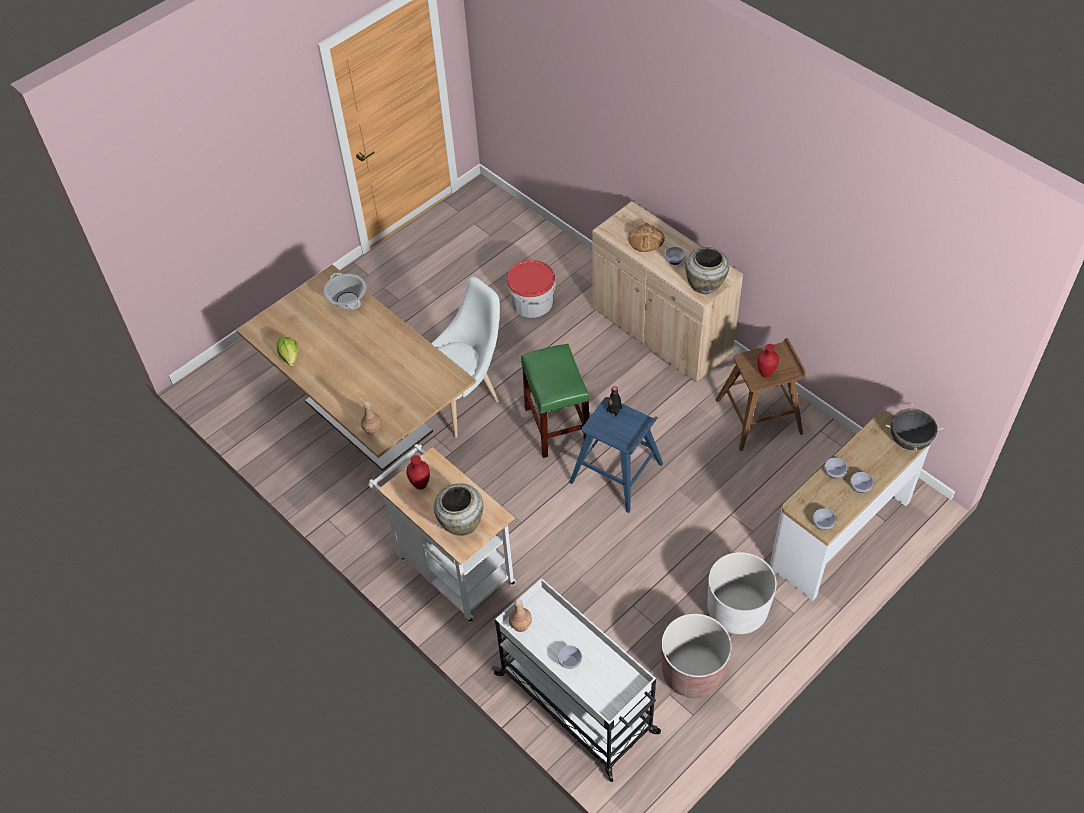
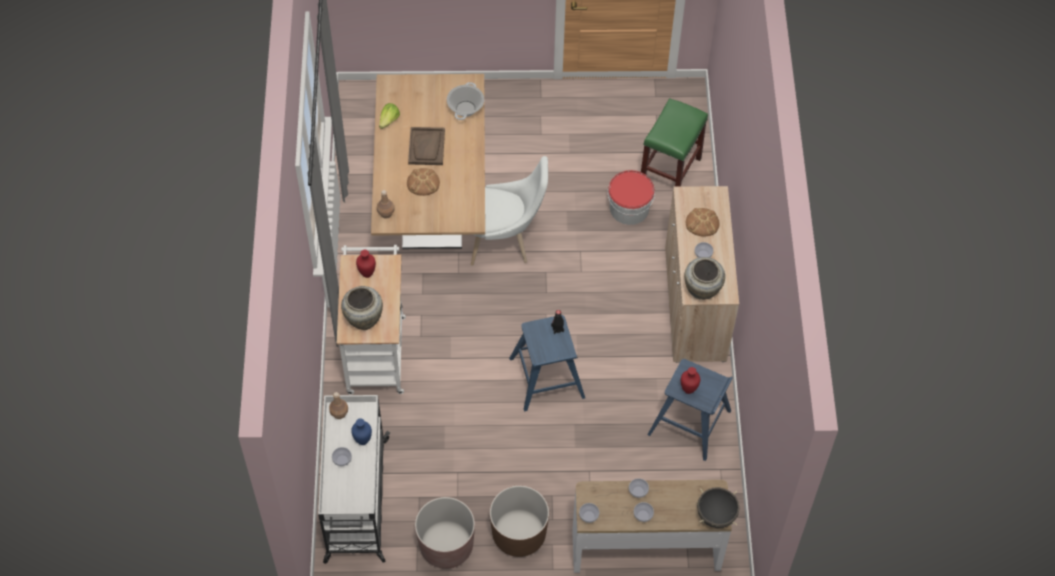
camera: 40 degrees right, 5 degrees up
green stool [521,344,590,458] -> green stool moved to [641,98,708,187]
white planter [708,552,777,634] -> brown planter [490,486,549,557]
brown stool [716,338,807,451] -> blue stool [648,359,733,461]
none -> blue vase [351,418,372,445]
none -> bread [407,168,440,196]
none -> brown tray [408,127,445,165]

